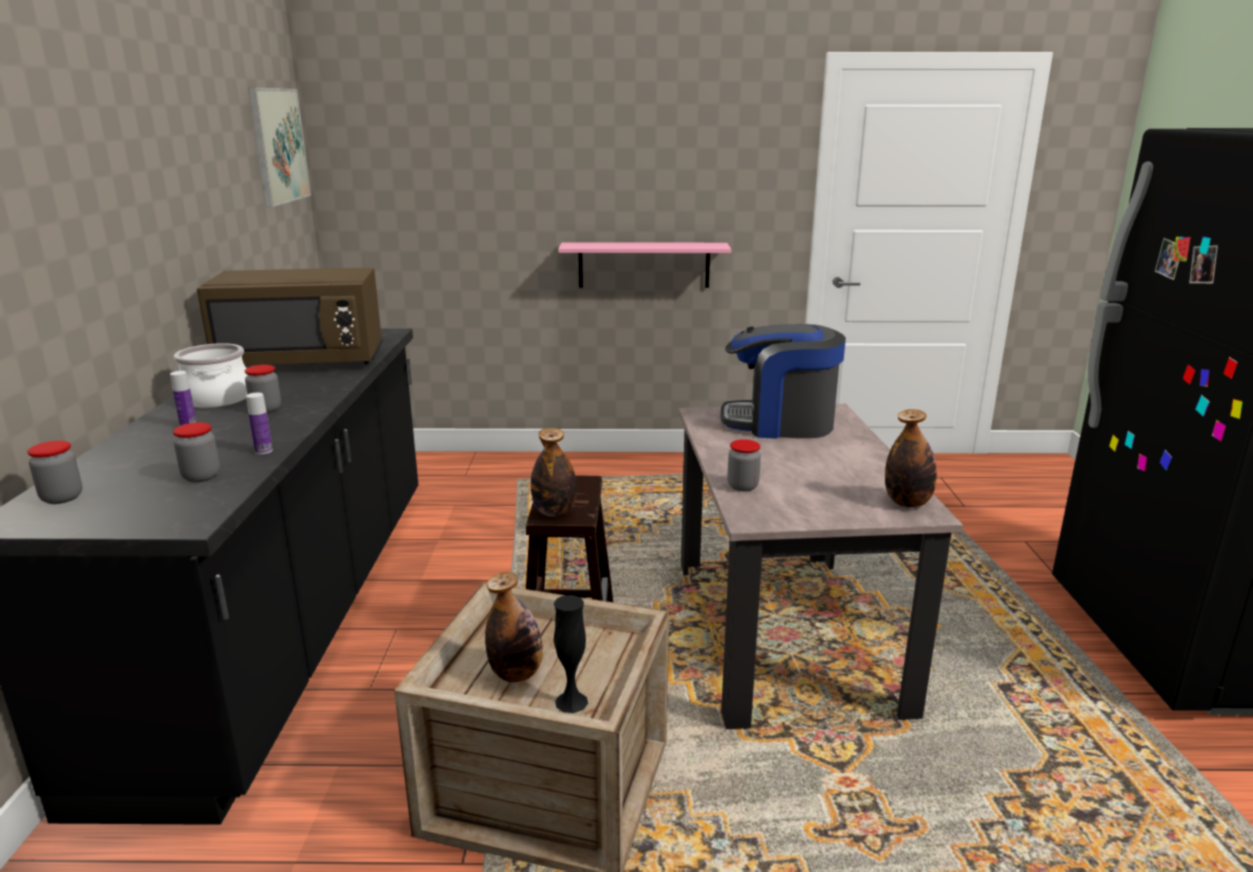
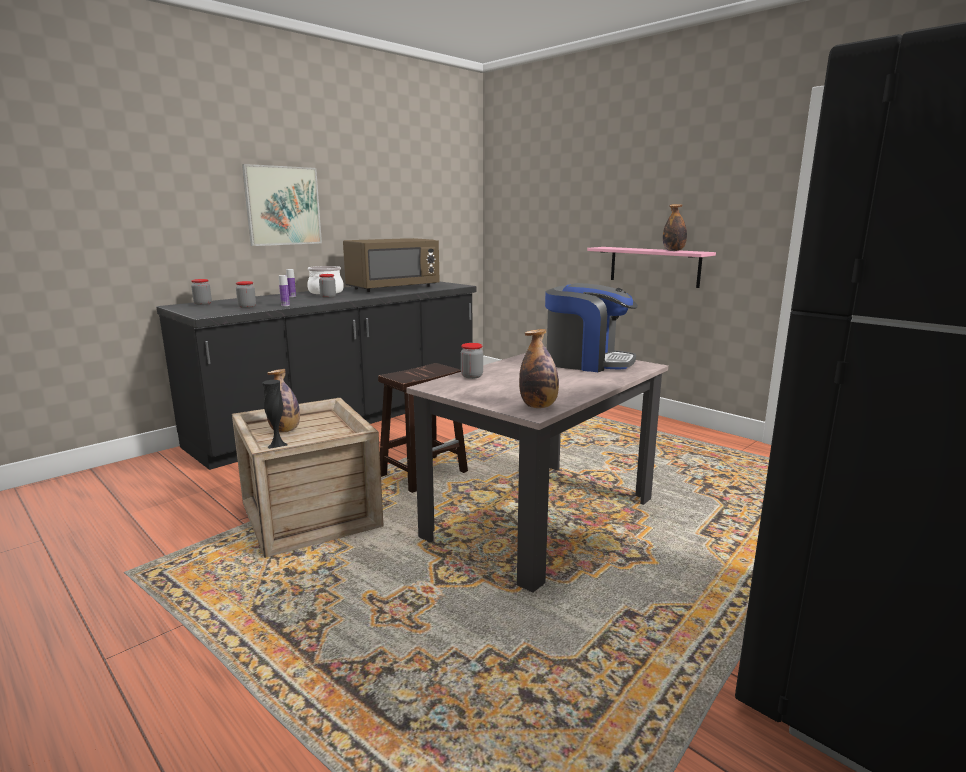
camera: 45 degrees right, 5 degrees down
brown microwave [197,268,383,366] -> brown microwave turned 75 degrees counterclockwise [343,238,440,292]
picture [248,87,311,207] -> picture moved to [242,164,322,246]
bottle [531,428,577,517] -> bottle moved to [663,204,687,251]
coffee machine [720,324,846,439] -> coffee machine turned 150 degrees clockwise [545,283,638,372]

